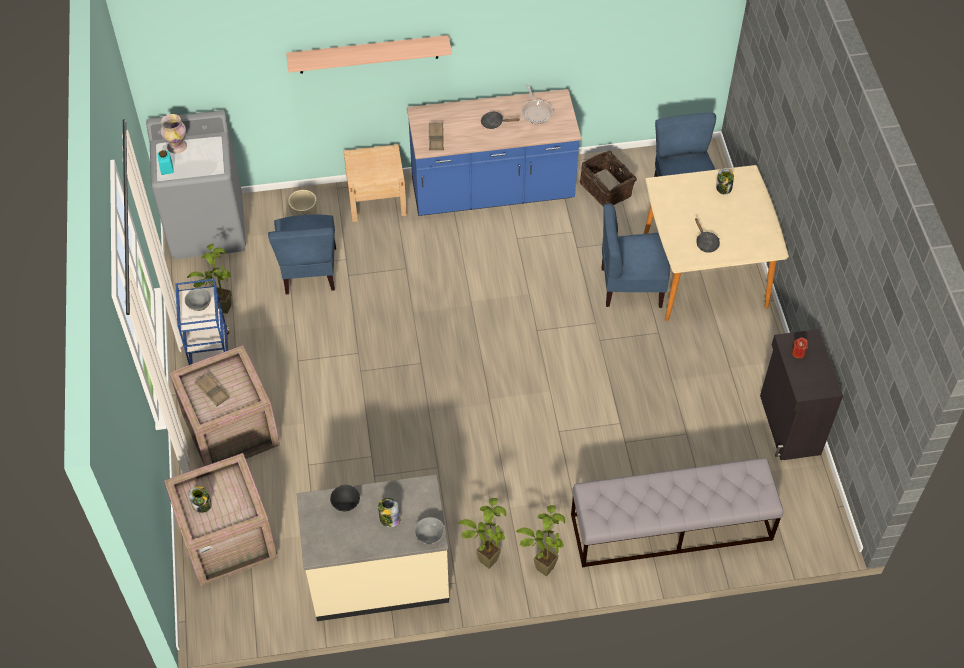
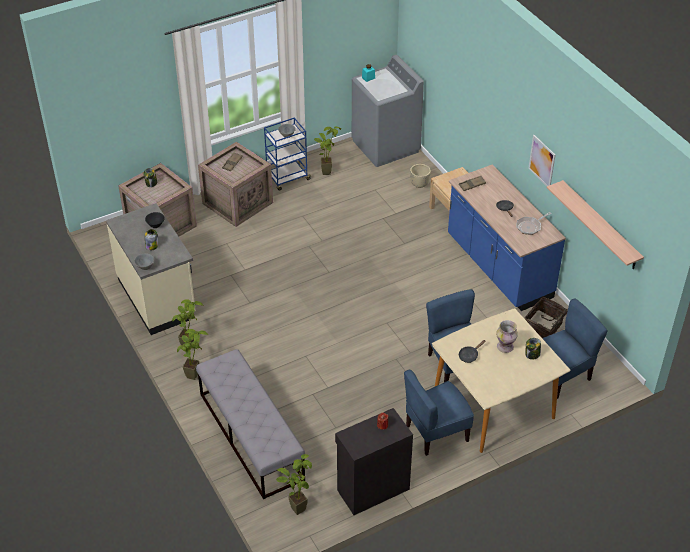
camera: 70 degrees right, 10 degrees down
vase [160,114,187,154] -> vase moved to [496,320,518,353]
blue chair [268,214,336,294] -> blue chair moved to [404,370,474,455]
shelf [286,35,452,74] -> shelf moved to [547,180,644,269]
none -> potted plant [276,454,312,515]
none -> picture [528,135,555,186]

